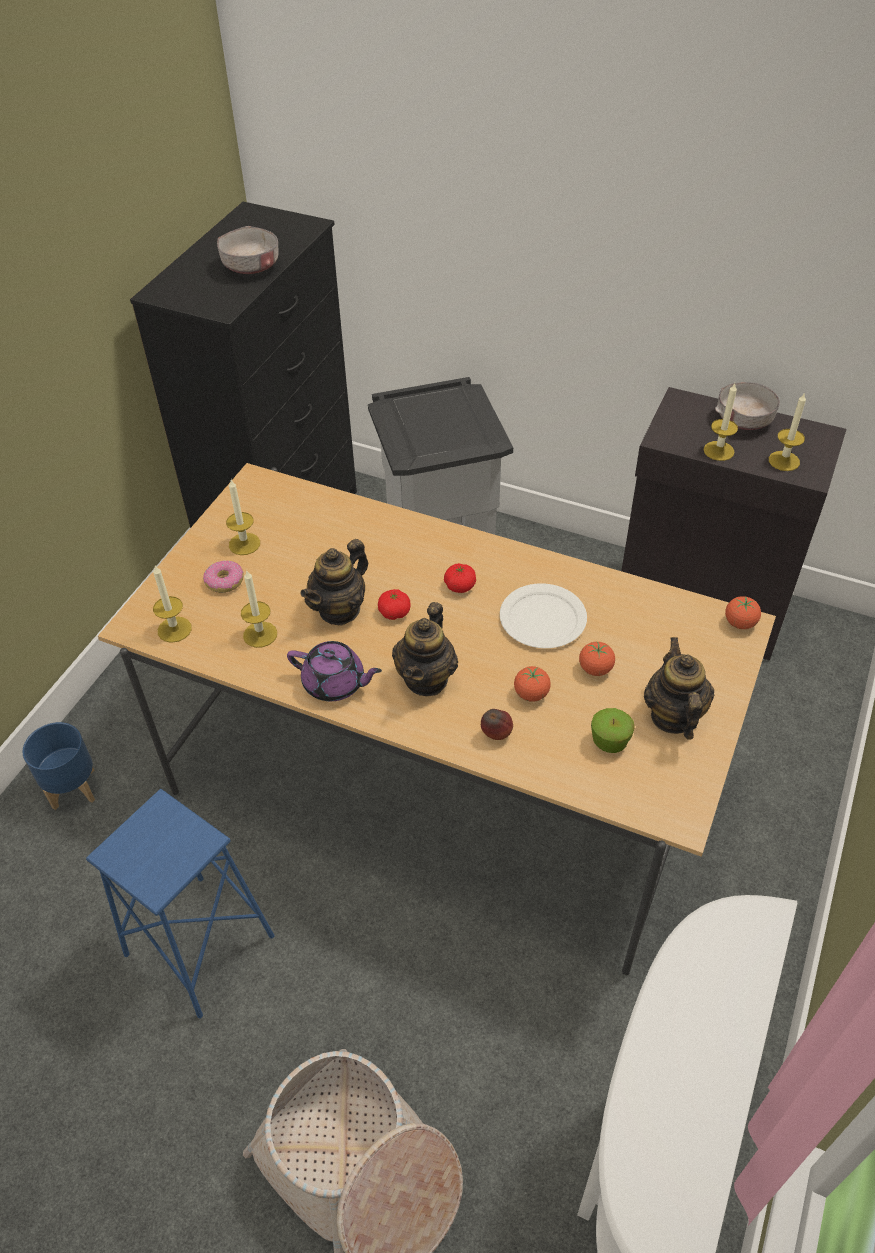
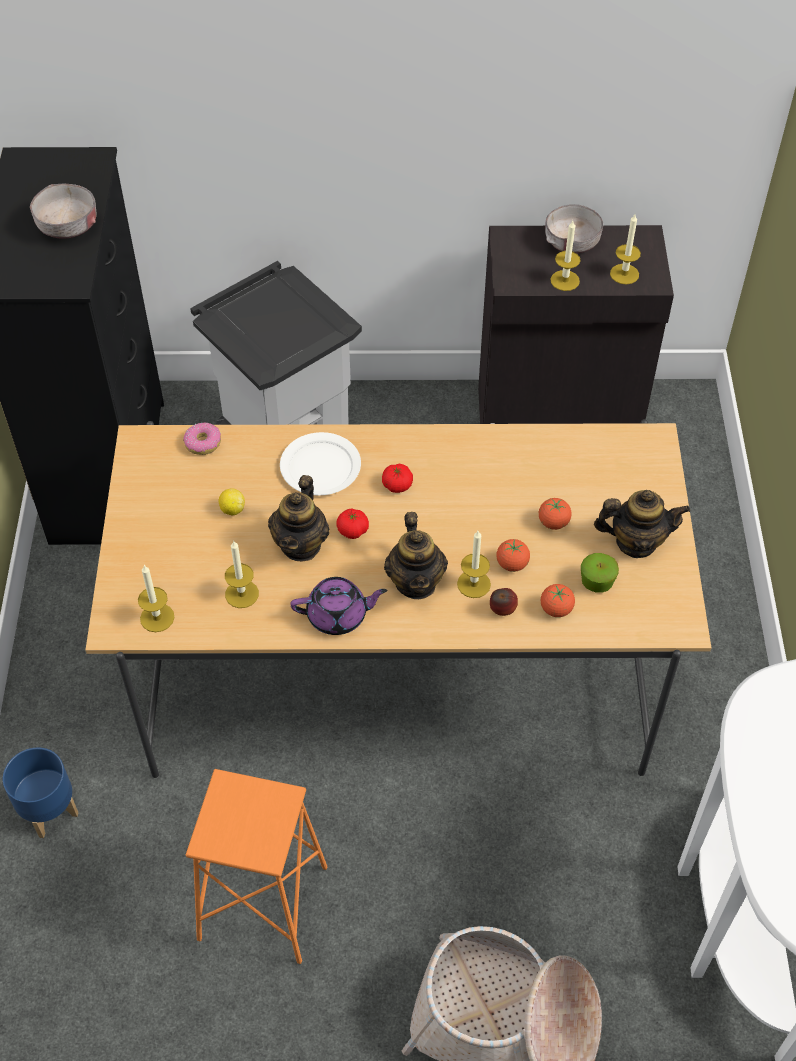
camera: 25 degrees left, 5 degrees up
blue stool [86,789,274,1019] -> orange stool [186,769,327,964]
donut [203,560,244,593] -> donut moved to [183,423,221,455]
candle [226,480,260,555] -> candle moved to [457,531,491,598]
white plate [500,583,587,648] -> white plate moved to [280,432,361,495]
teapot [644,637,714,740] -> teapot turned 120 degrees clockwise [594,490,690,558]
tomato [725,596,761,629] -> tomato moved to [541,584,575,617]
none -> lemon [218,488,245,515]

